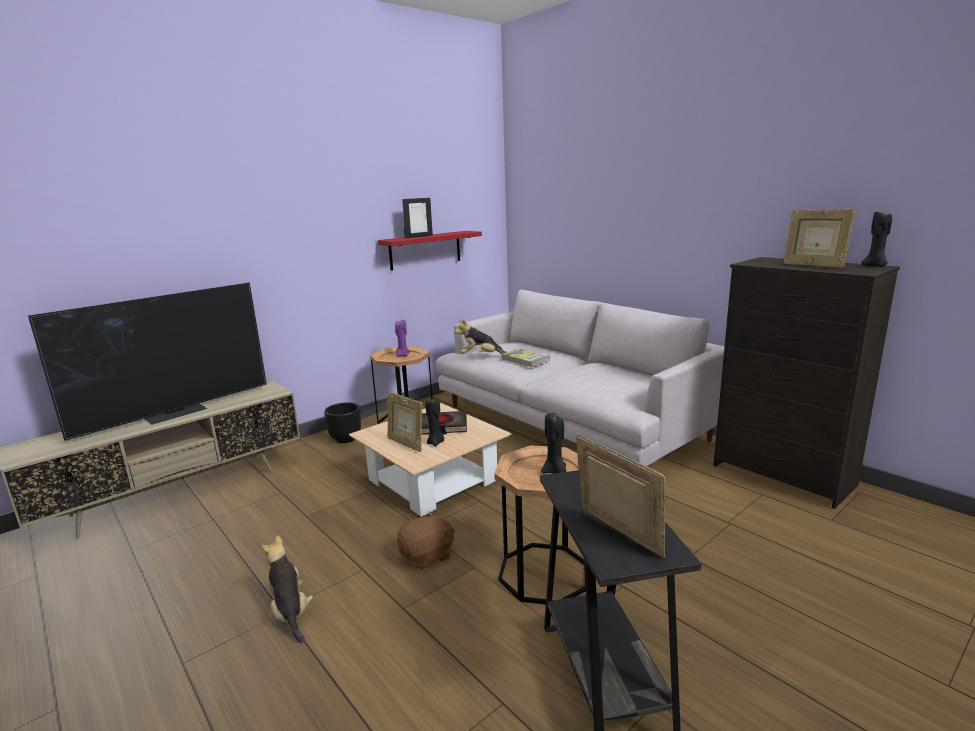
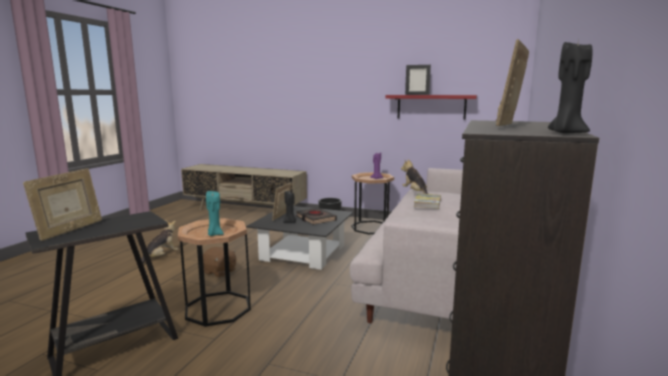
camera: 60 degrees right, 5 degrees down
television [28,282,267,441] -> none
beige coffee table [349,403,512,516] -> black coffee table [246,206,353,270]
black candle [541,413,566,473] -> turquoise candle [206,191,224,236]

